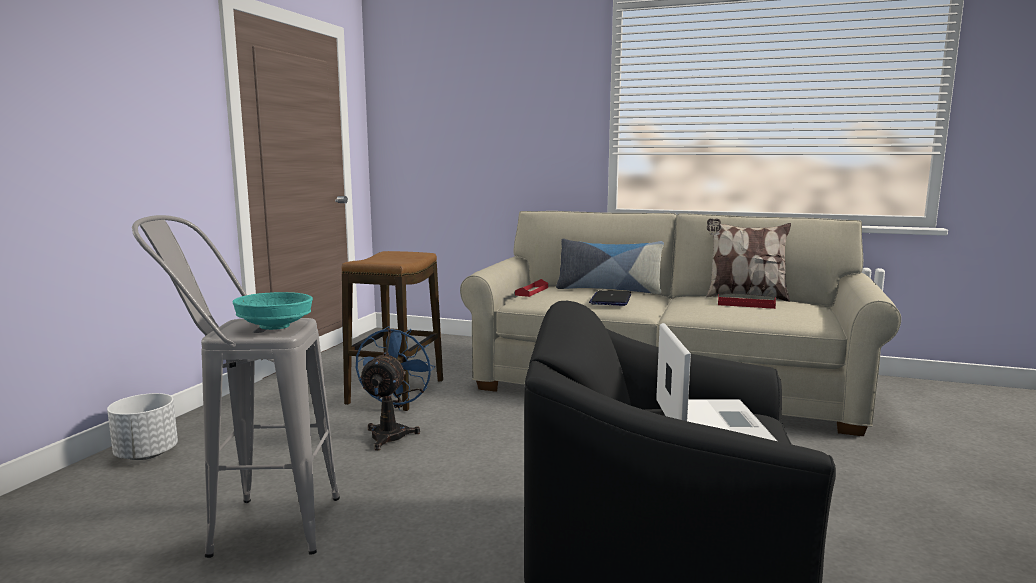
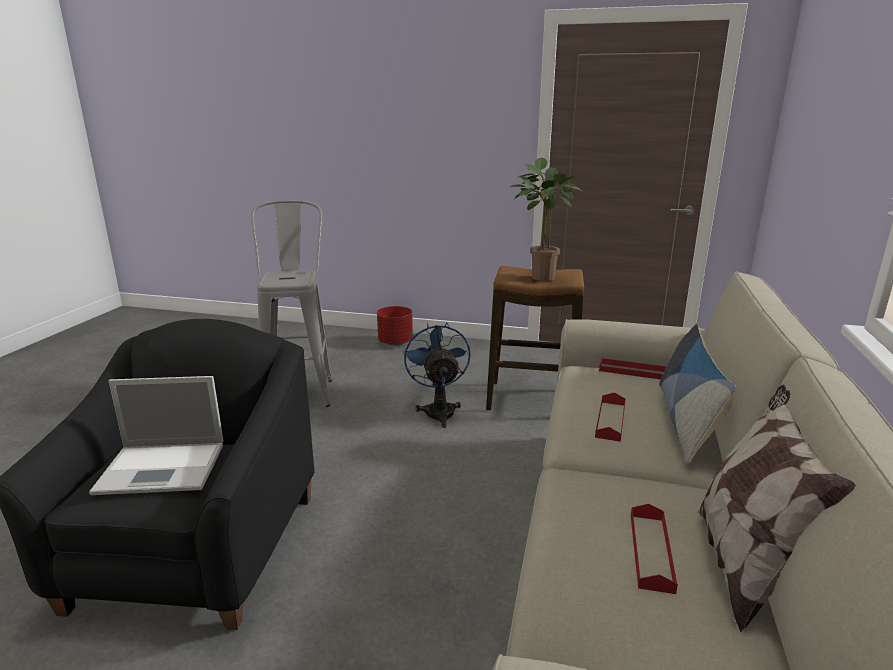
camera: 85 degrees right, 10 degrees up
white planter [107,393,178,460] -> red planter [377,306,413,346]
turquoise bowl [233,292,313,330] -> none
blue fan [356,326,435,451] -> blue fan turned 105 degrees counterclockwise [403,323,470,428]
laptop [589,290,631,306] -> red tray [595,392,626,442]
none -> potted plant [510,158,582,281]

